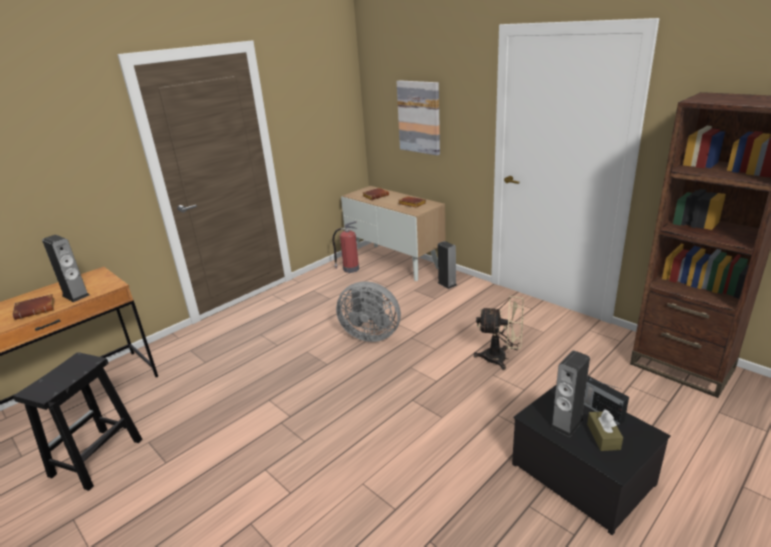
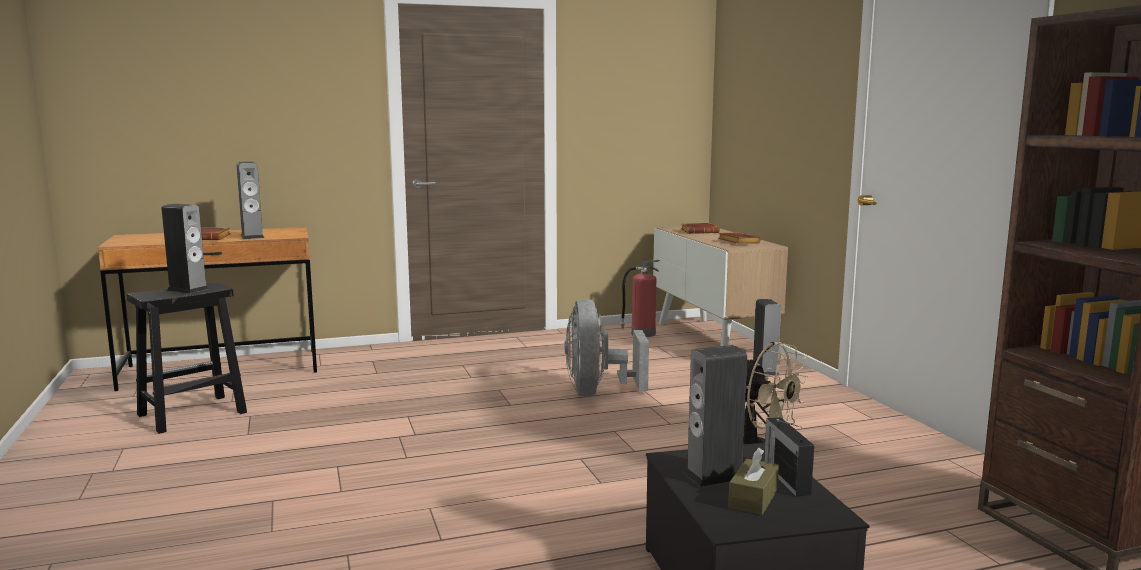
camera: 25 degrees right, 15 degrees down
grey fan [336,281,401,342] -> grey fan turned 45 degrees clockwise [564,299,649,397]
picture [396,80,440,156] -> none
none -> speaker [161,204,209,293]

